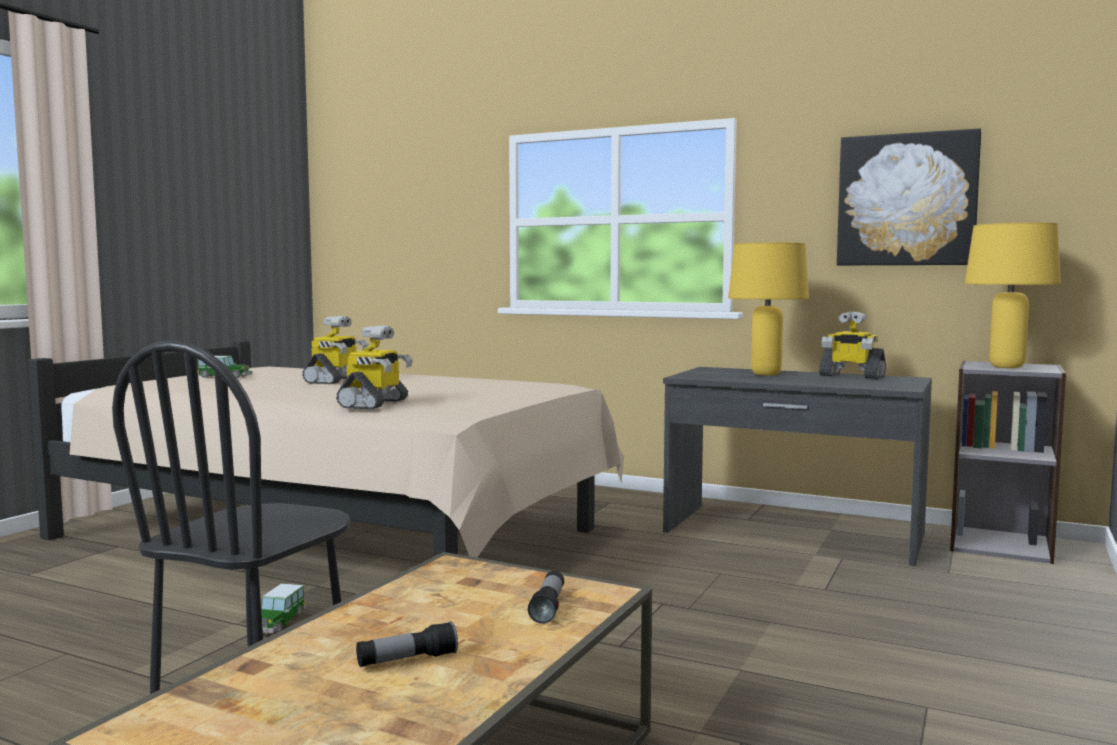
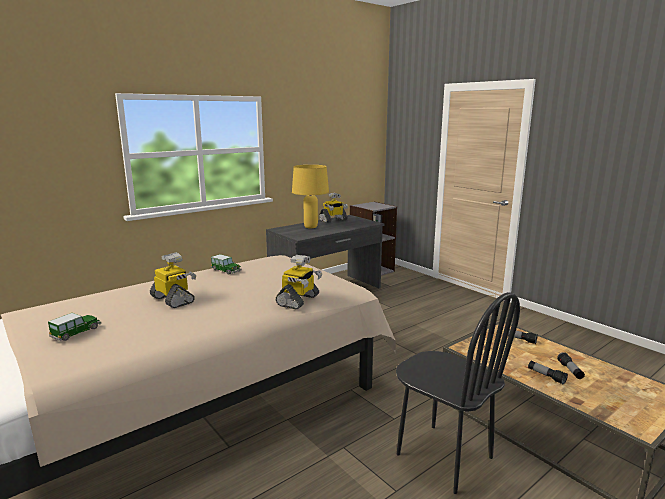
camera: 65 degrees left, 10 degrees up
toy car [261,583,306,634] -> toy car moved to [211,254,242,275]
toy robot [336,326,413,409] -> toy robot turned 75 degrees clockwise [276,255,322,309]
picture [837,129,981,265] -> none
yellow table lamp [965,223,1061,368] -> none
none -> flashlight [528,360,568,384]

